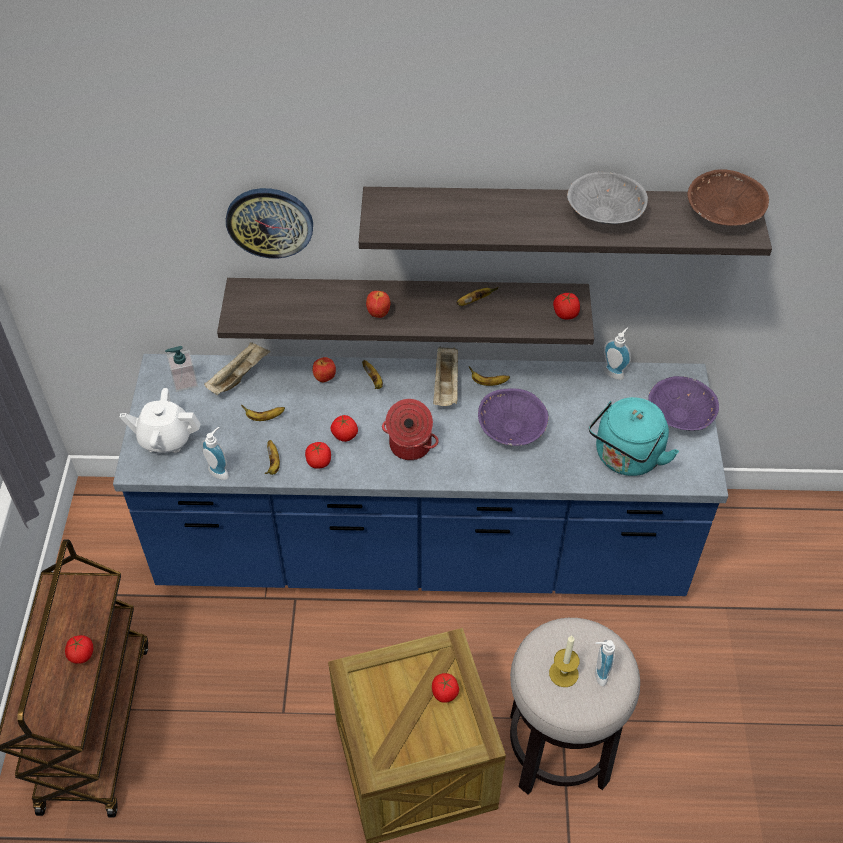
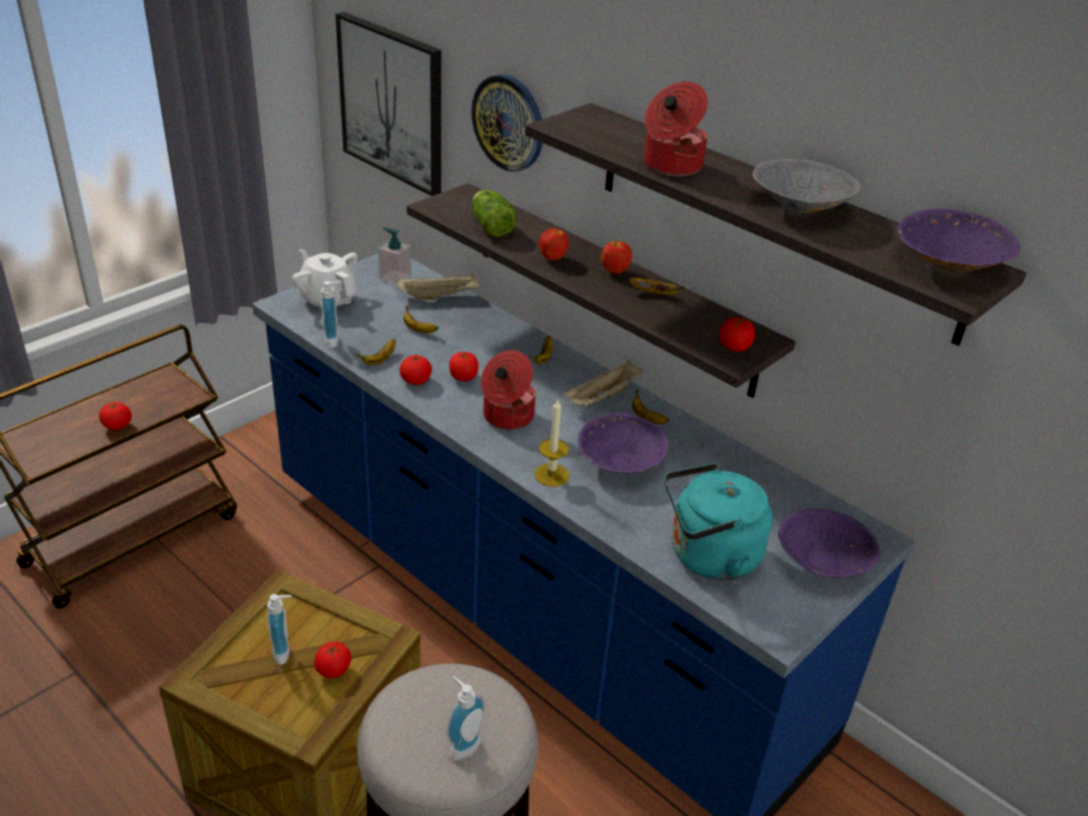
camera: 40 degrees right, 15 degrees down
apple [313,357,336,382] -> apple moved to [601,241,632,274]
candle [549,636,579,687] -> candle moved to [535,400,569,487]
soap dispenser [603,328,631,380] -> soap dispenser moved to [267,594,292,665]
brown bowl [687,169,769,226] -> purple bowl [897,209,1020,273]
none -> picture [336,12,441,196]
none -> lettuce [472,190,516,237]
none -> cooking pot [644,82,708,176]

